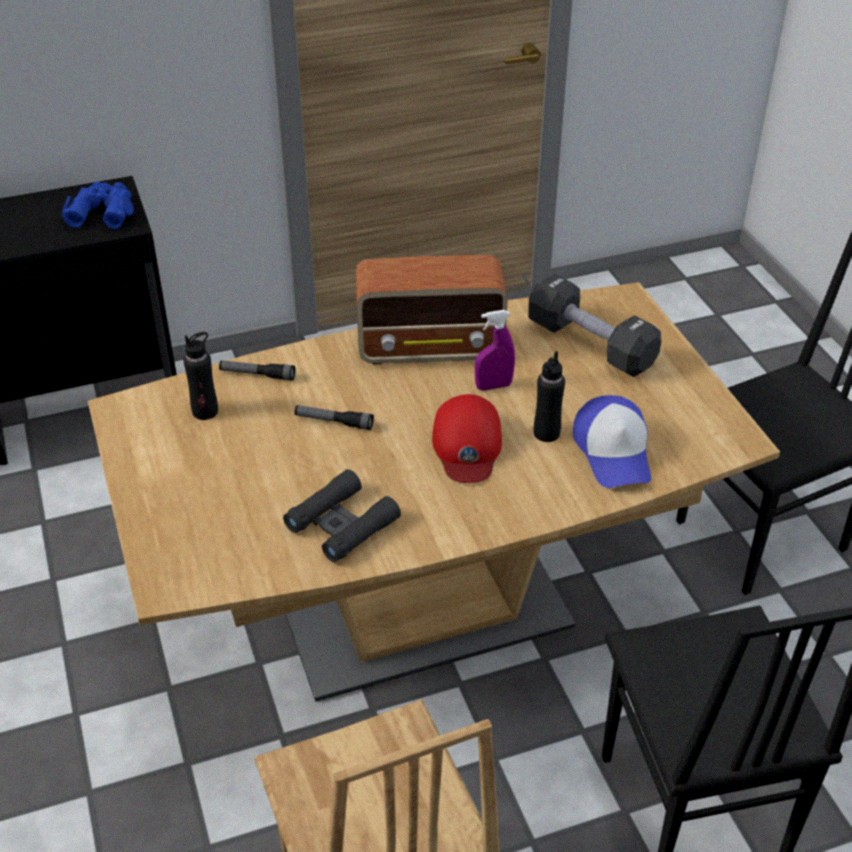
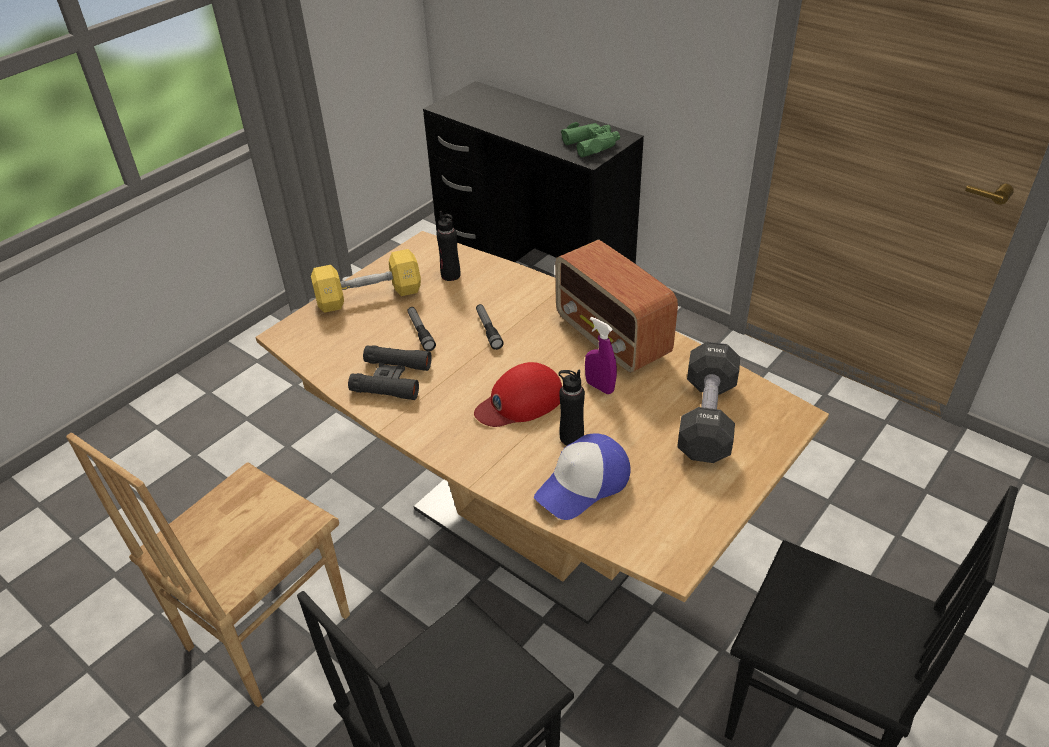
camera: 60 degrees right, 0 degrees up
blue binoculars [61,182,134,229] -> green binoculars [561,122,620,157]
flashlight [219,360,295,381] -> flashlight moved to [407,307,436,351]
none -> yellow dumbbell [311,249,421,313]

